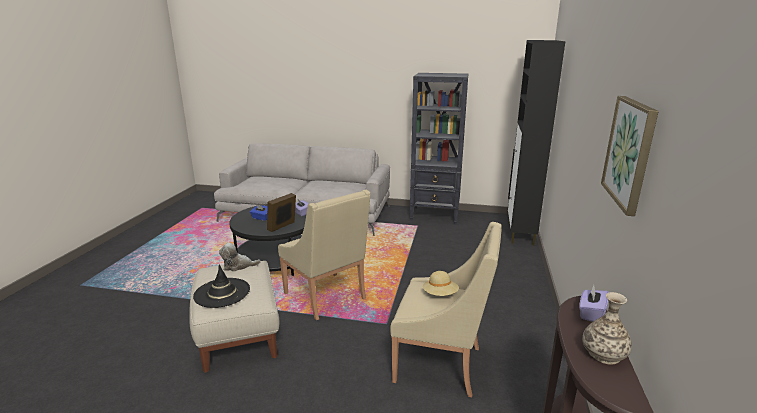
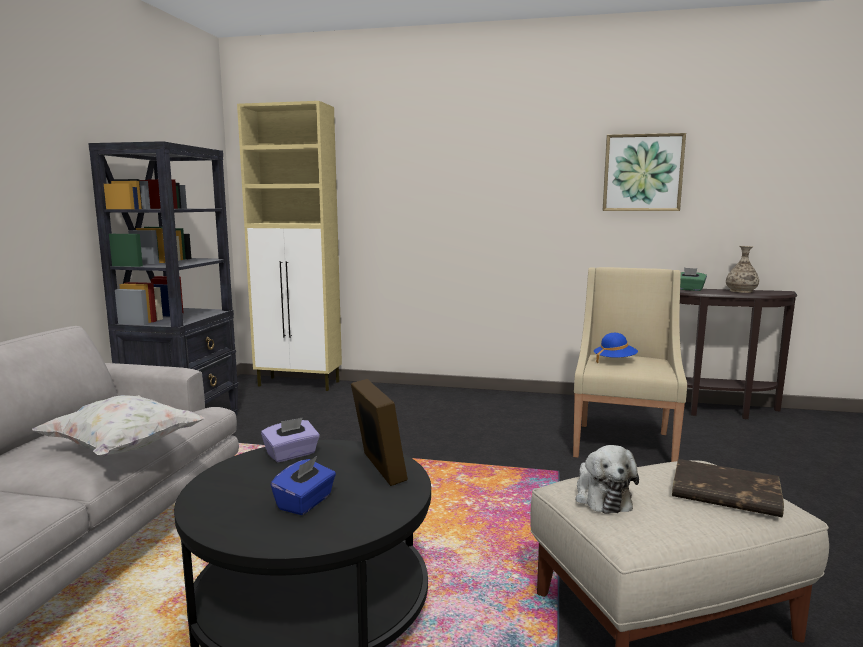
camera: 90 degrees left, 10 degrees down
black hat [193,264,250,308] -> brown book [672,459,784,517]
picture frame [267,193,296,232] -> picture frame turned 150 degrees counterclockwise [351,379,408,486]
beige armchair [278,190,370,320] -> none
beige hat [423,271,459,296] -> blue hat [594,333,638,364]
black cabinet [508,40,566,245] -> beige cabinet [237,101,342,391]
purple tissue box [579,285,609,322] -> green tissue box [680,268,707,291]
none -> white pillow [32,395,205,457]

